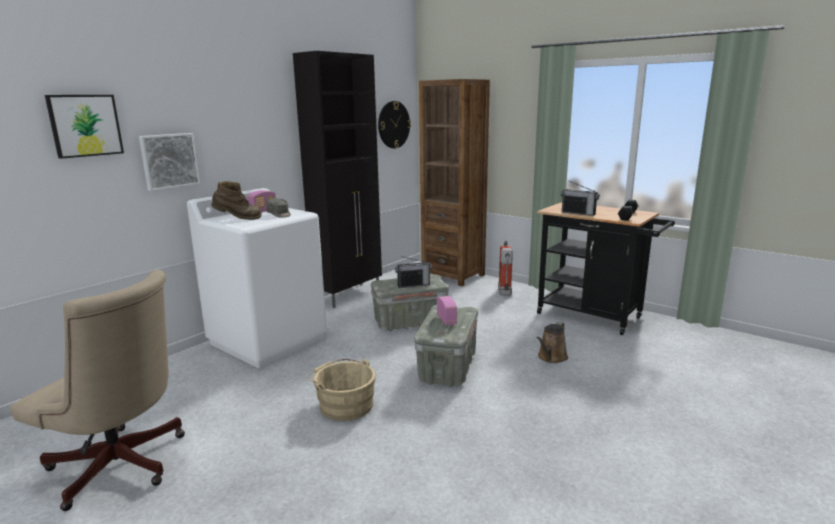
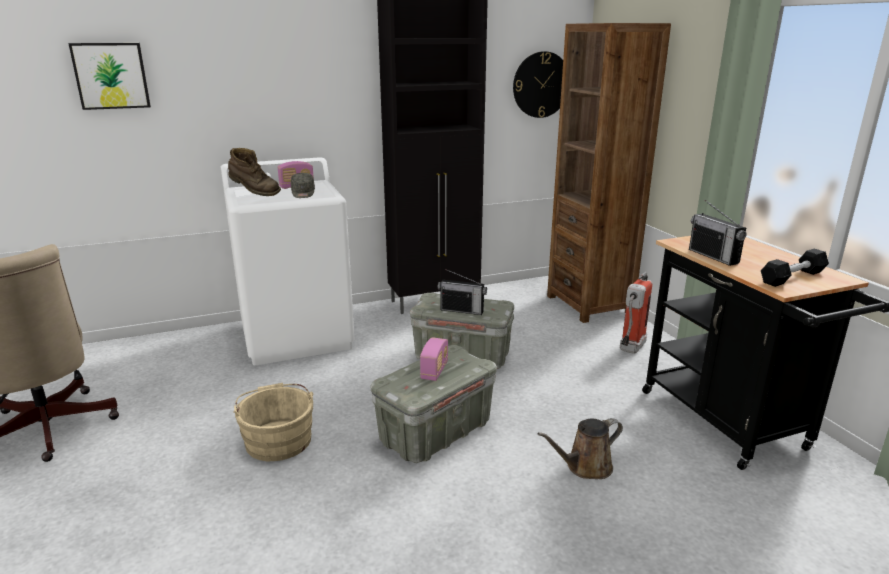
camera: 30 degrees right, 5 degrees up
picture [139,133,201,191] -> none

